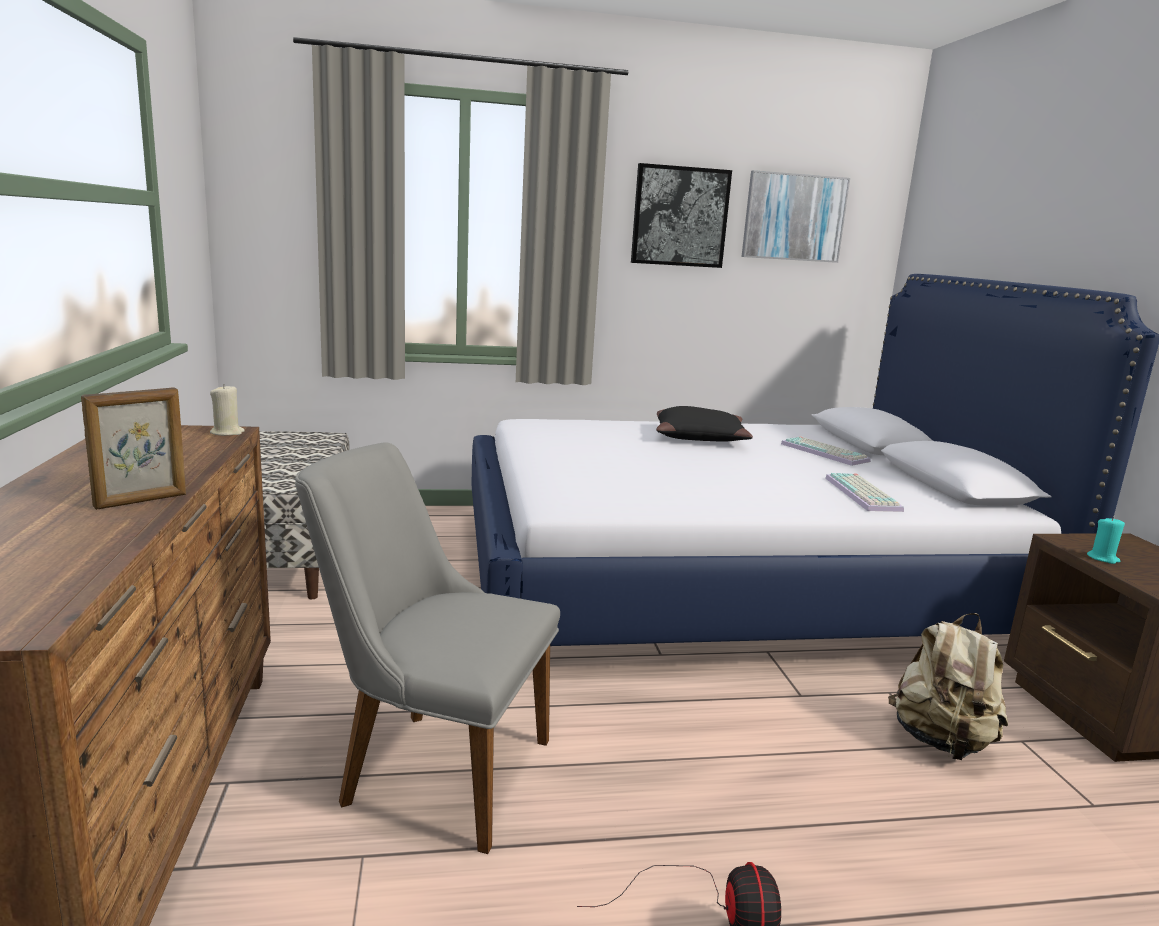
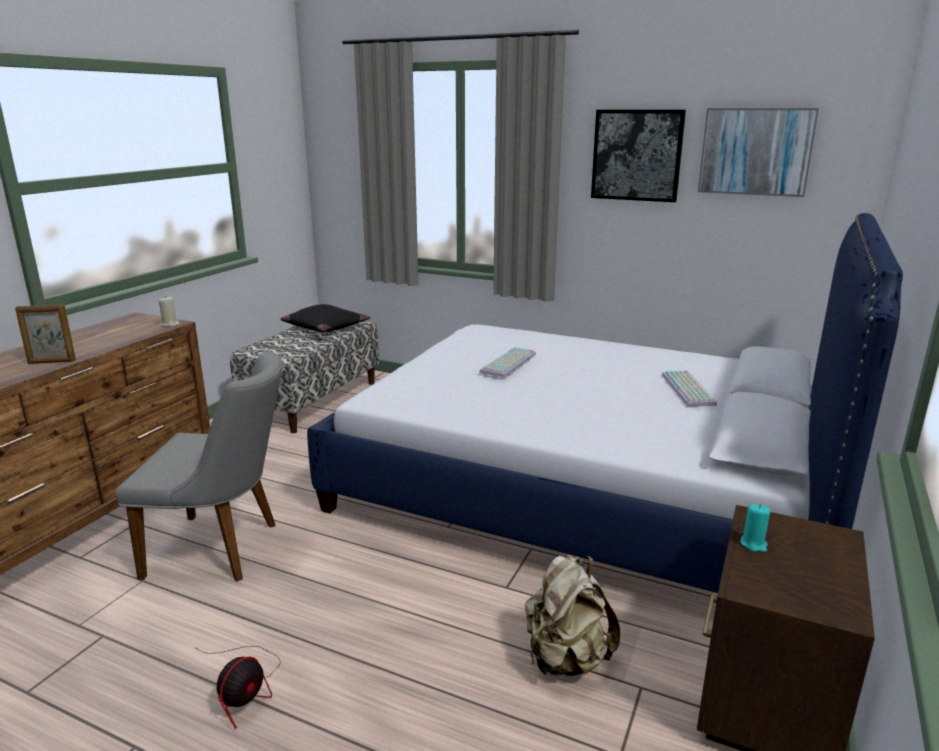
camera: 35 degrees right, 5 degrees up
grey chair [295,442,560,854] -> grey chair turned 135 degrees clockwise [115,351,283,581]
black pillow [656,406,753,442] -> black pillow moved to [281,304,370,332]
keyboard [825,473,904,512] -> keyboard moved to [479,347,536,378]

